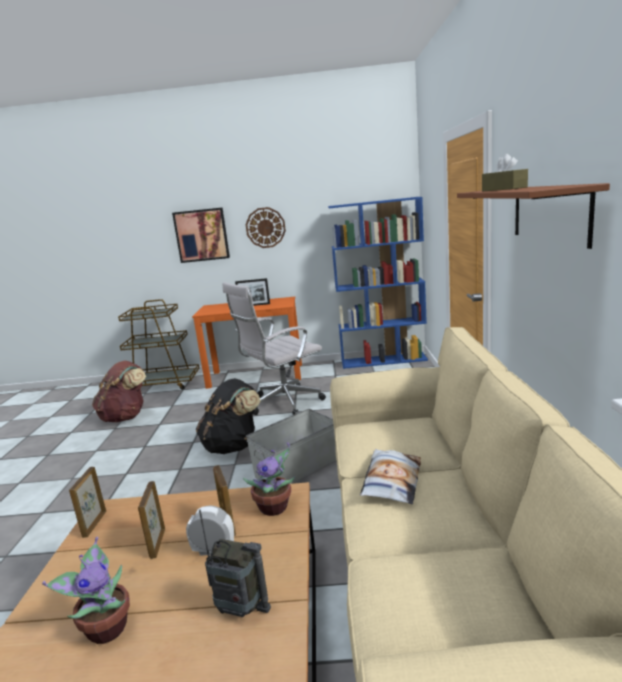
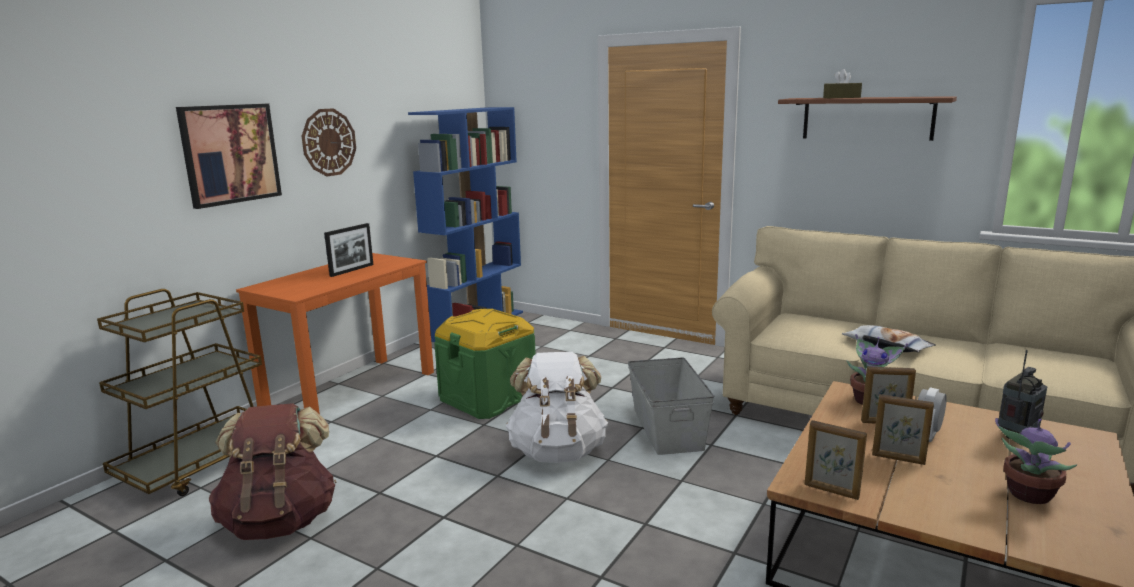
camera: 60 degrees left, 0 degrees up
black backpack [196,378,261,454] -> white backpack [506,352,608,463]
white office chair [222,282,326,415] -> green storage box [434,309,536,419]

